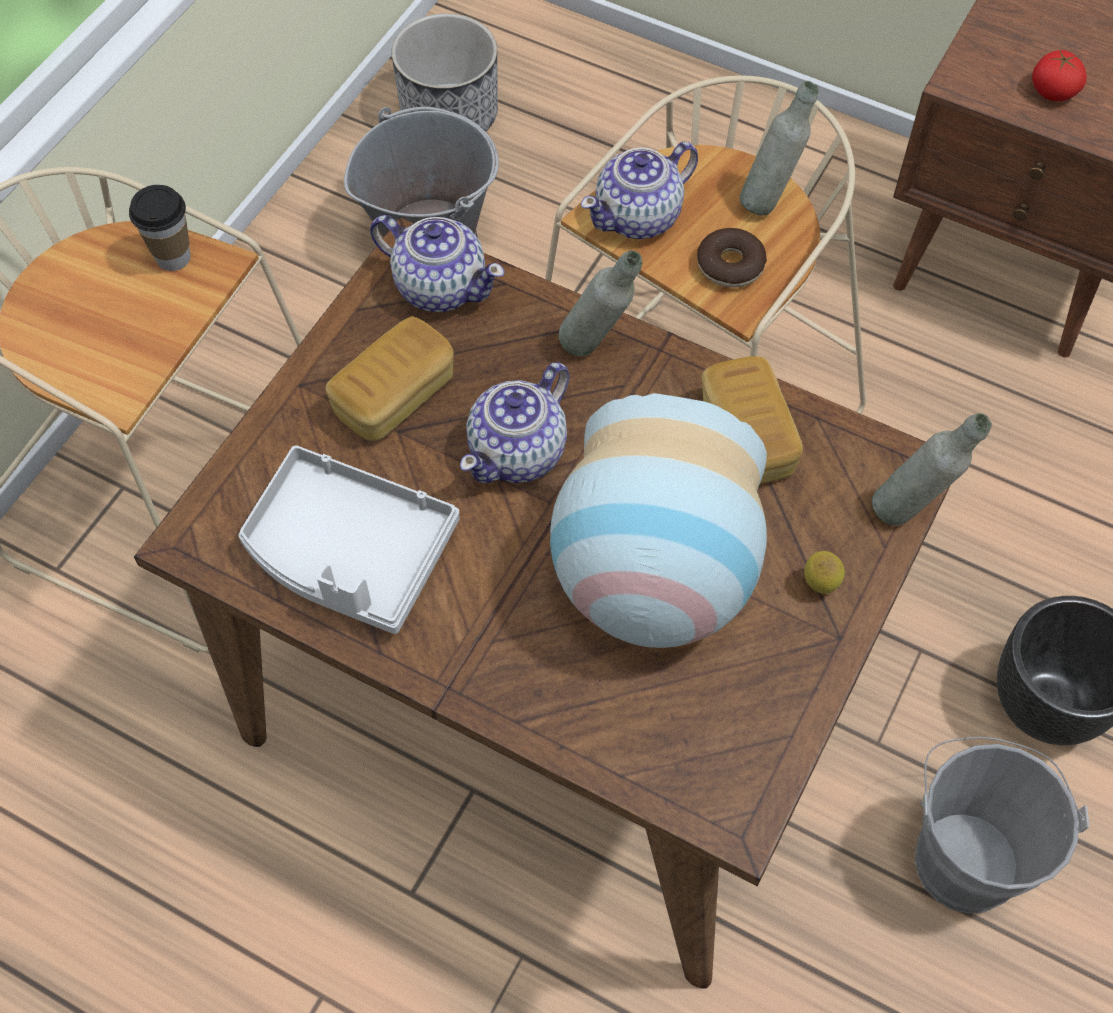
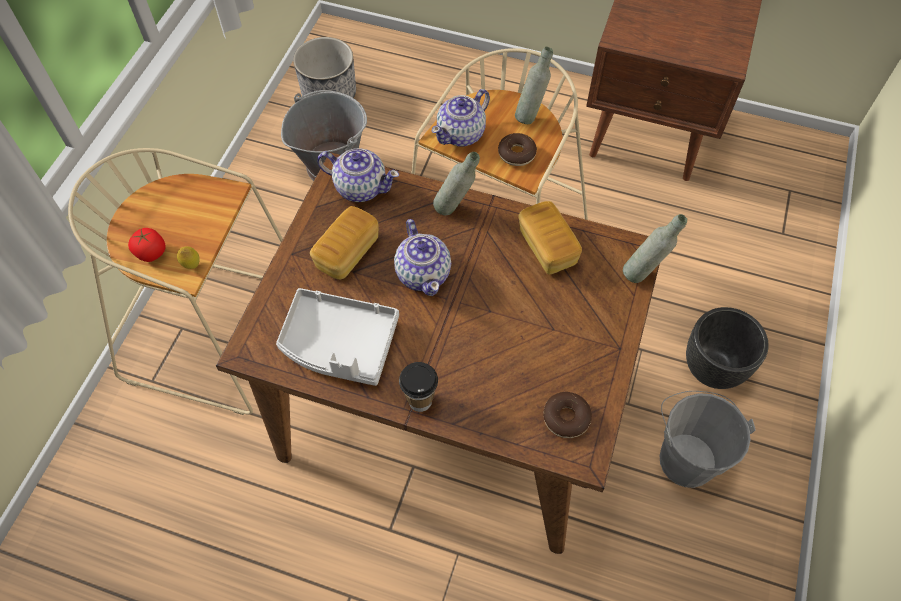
camera: 10 degrees left, 0 degrees up
cup [129,185,191,271] -> cup moved to [399,362,438,412]
teapot [460,362,570,483] -> teapot turned 45 degrees counterclockwise [394,219,451,296]
vase [550,393,767,648] -> none
lemon [804,551,845,594] -> lemon moved to [177,246,200,269]
tomato [1032,50,1087,101] -> tomato moved to [128,228,166,262]
none -> donut [543,392,592,438]

